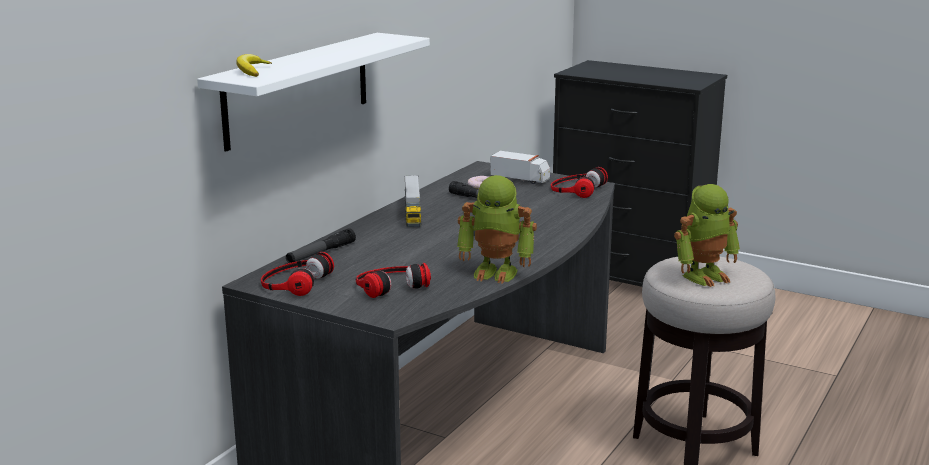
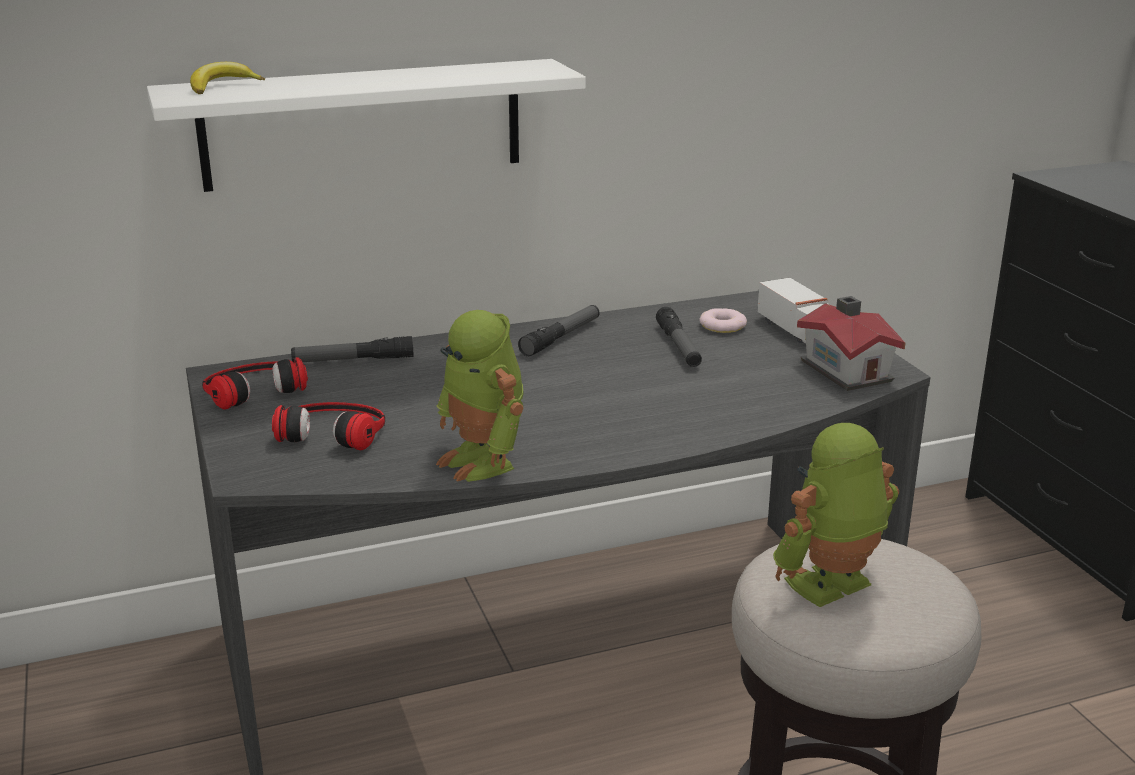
camera: 40 degrees right, 5 degrees up
toy truck [404,175,421,227] -> flashlight [518,305,600,356]
headphones [551,167,608,198] -> toy house [797,296,905,391]
toy robot [674,184,740,287] -> toy robot turned 135 degrees clockwise [773,423,899,607]

